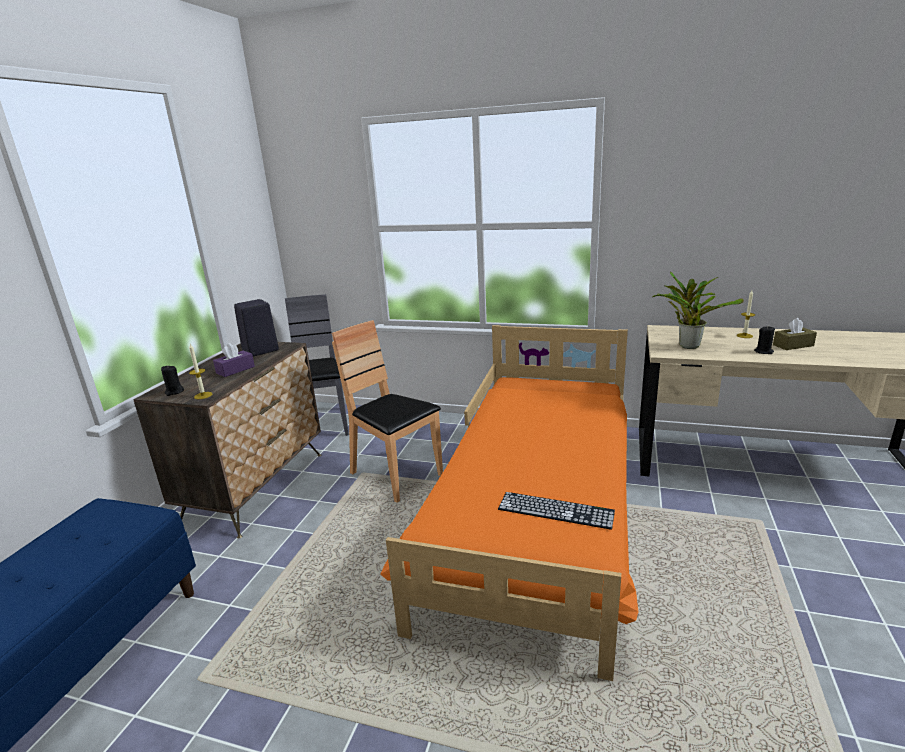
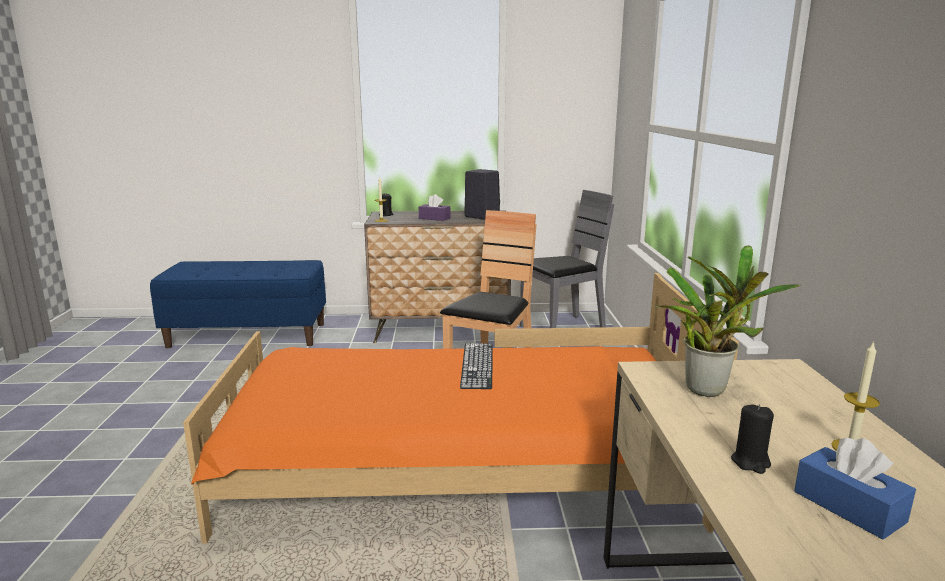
camera: 70 degrees right, 5 degrees down
keyboard [498,492,615,530] -> keyboard moved to [460,343,493,389]
brown tissue box [773,318,817,350] -> blue tissue box [794,438,916,540]

